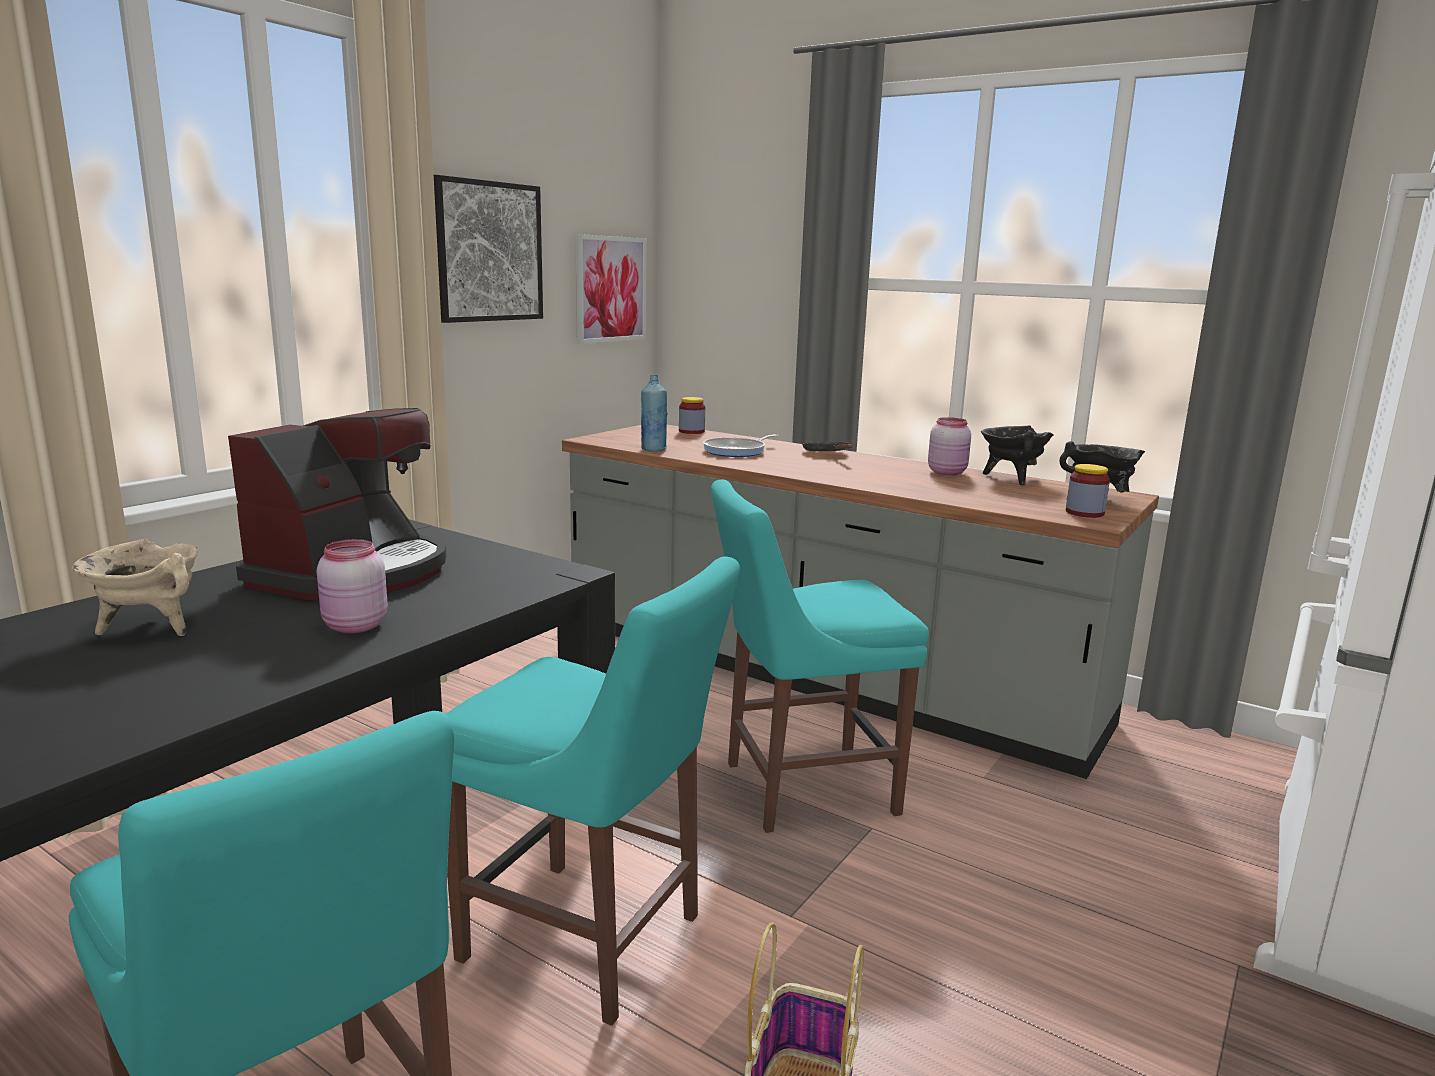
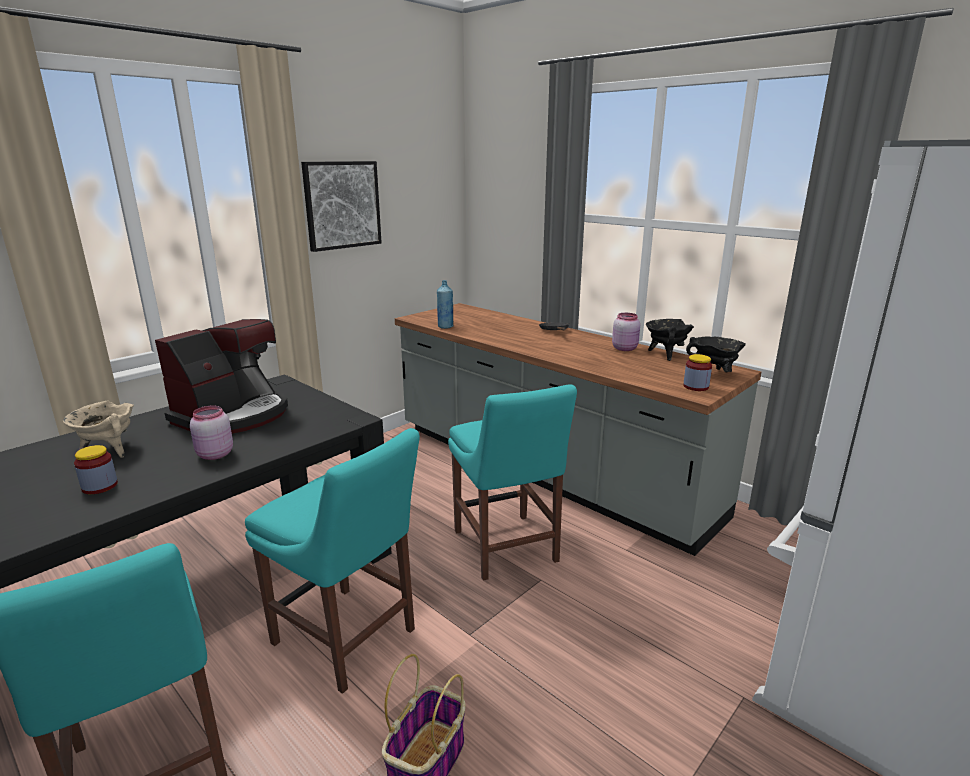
camera: 10 degrees right, 5 degrees up
picture [576,234,647,344] -> none
jar [679,397,705,434] -> jar moved to [74,445,118,494]
frying pan [703,434,779,457] -> none
turquoise chair [711,480,929,833] -> turquoise chair turned 105 degrees counterclockwise [448,384,577,581]

